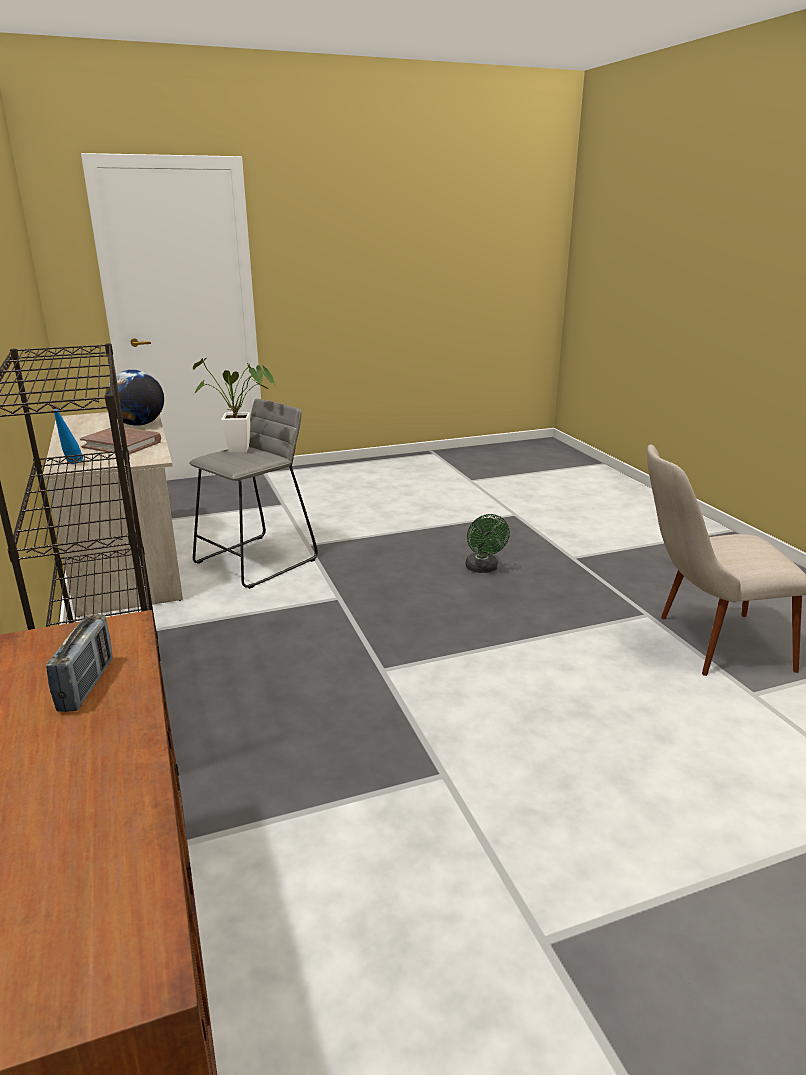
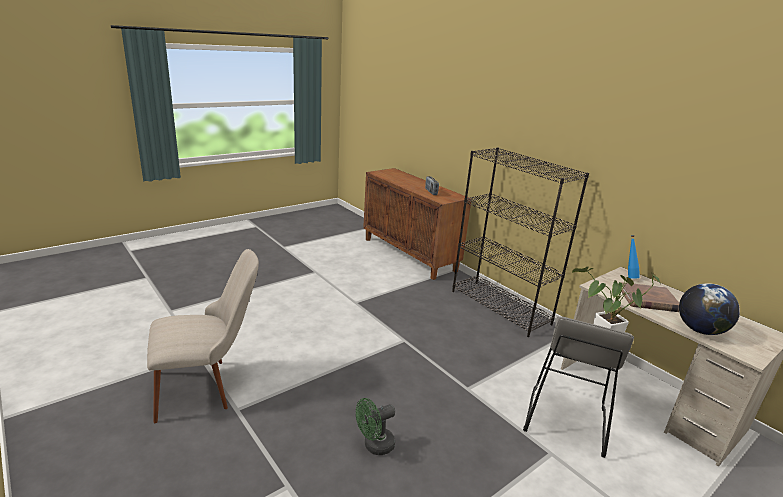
camera: 160 degrees right, 0 degrees up
green fan [465,514,510,573] -> green fan turned 90 degrees counterclockwise [356,398,395,455]

